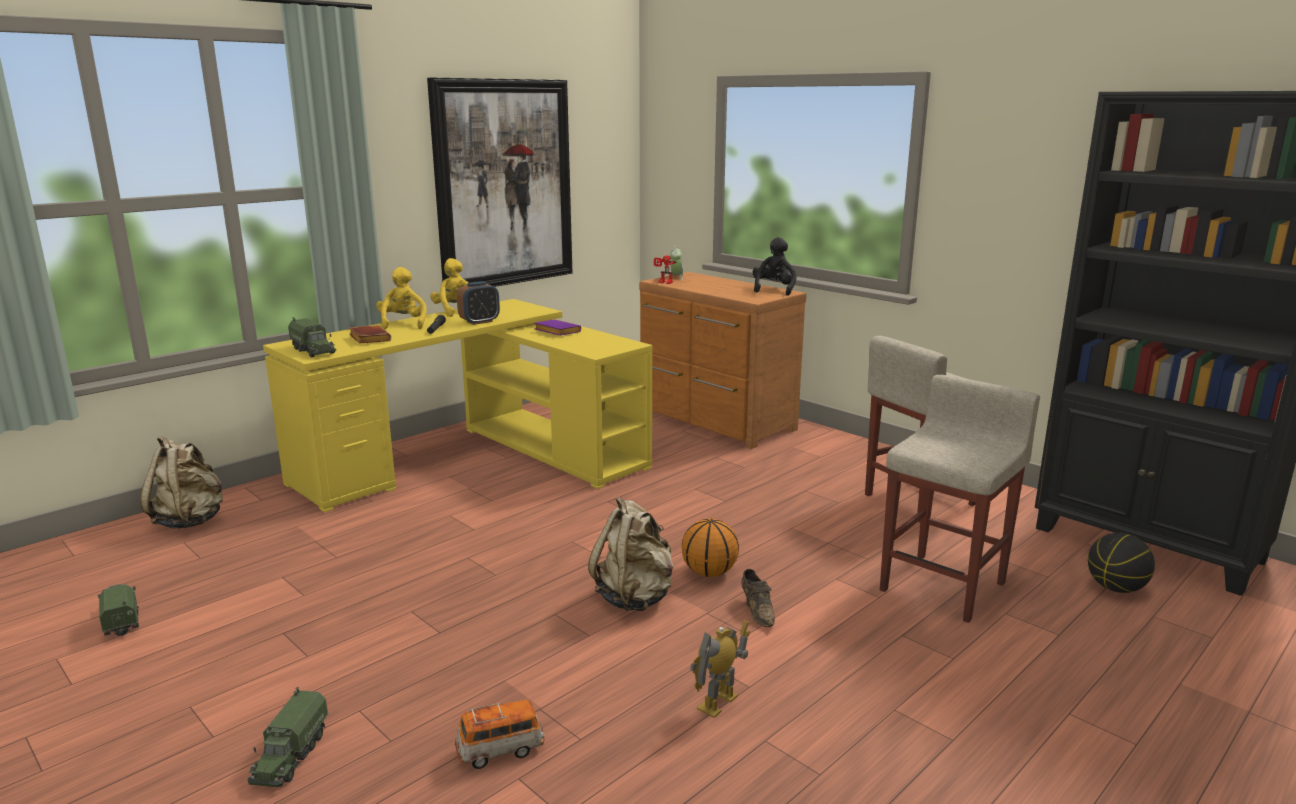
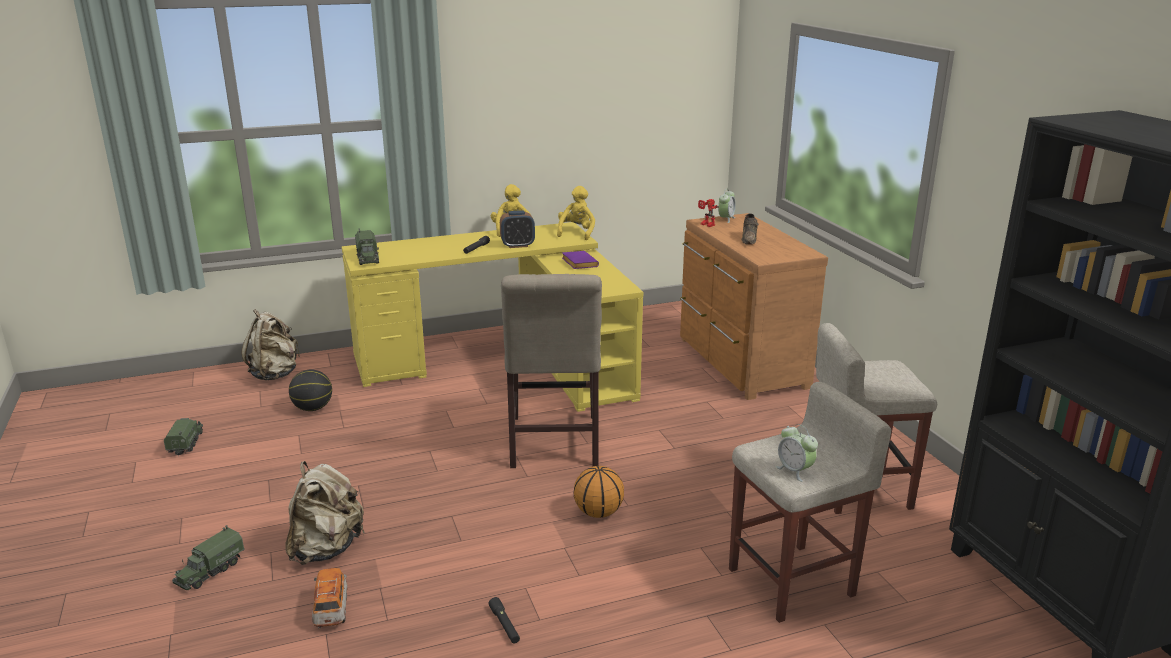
camera: 25 degrees right, 5 degrees up
brown book [349,325,391,344] -> none
yellow plush toy [376,267,427,329] -> yellow plush toy moved to [557,186,595,240]
picture [427,78,572,287] -> none
toy car [455,700,545,769] -> toy car turned 105 degrees counterclockwise [312,568,347,629]
beige backpack [588,496,674,611] -> beige backpack moved to [285,461,365,565]
toy robot [690,620,750,718] -> black flashlight [489,597,520,643]
brown shoe [741,569,775,627] -> brown shoe moved to [742,213,759,245]
black plush toy [753,237,797,296] -> none
basketball [1088,533,1155,593] -> basketball moved to [289,369,332,411]
none -> beige chair [501,274,602,468]
none -> alarm clock [776,424,818,482]

